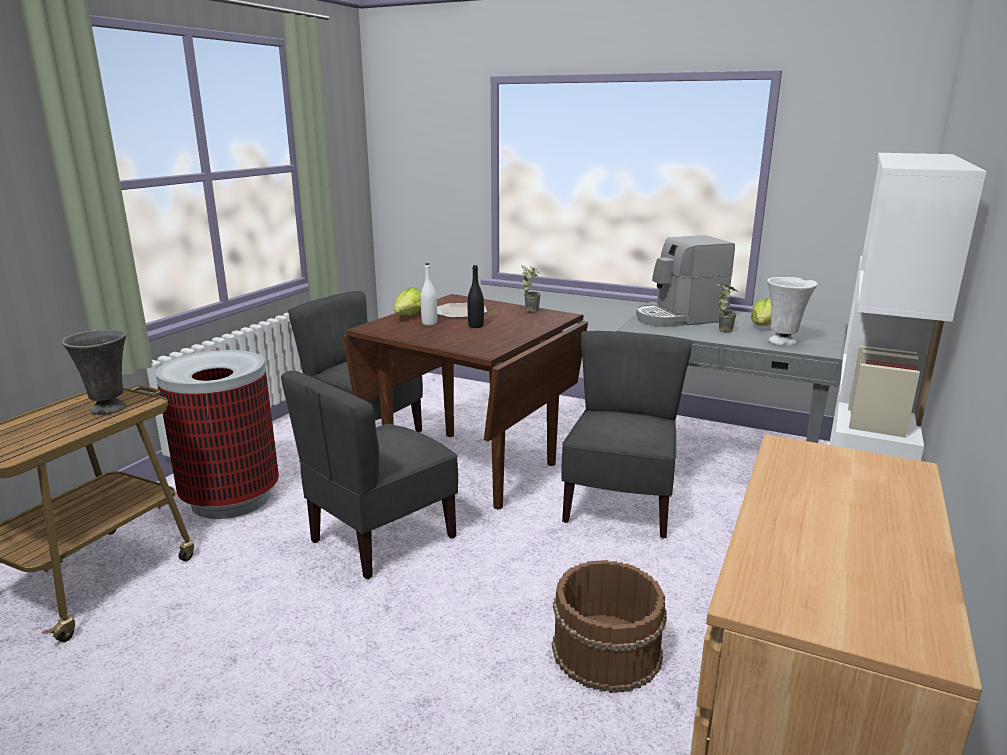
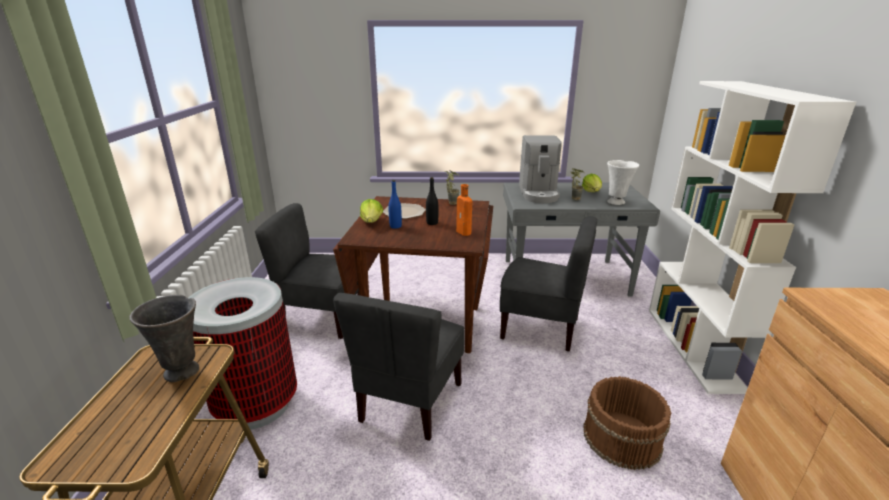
camera: 25 degrees left, 5 degrees up
white bottle [421,263,437,326] -> blue bottle [388,180,402,229]
grey chair [561,331,692,538] -> grey chair turned 120 degrees clockwise [500,216,597,352]
coffee machine [636,235,735,327] -> coffee machine turned 45 degrees counterclockwise [519,135,562,203]
none -> orange bottle [456,184,472,236]

